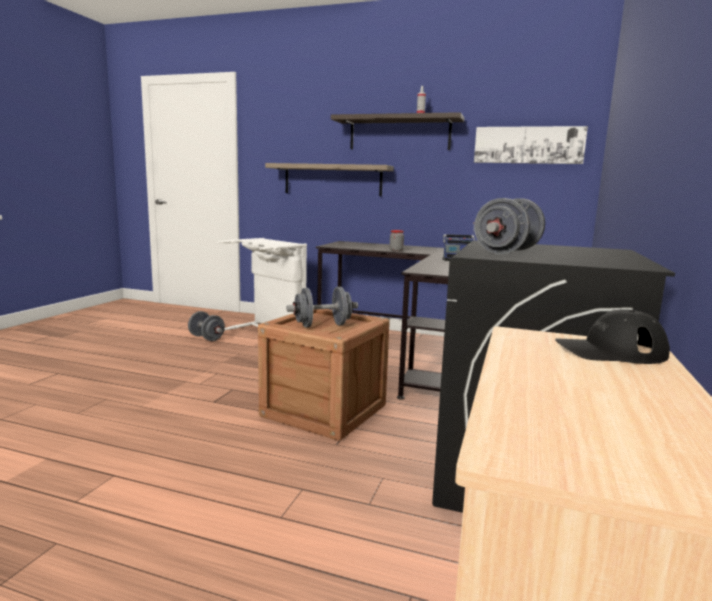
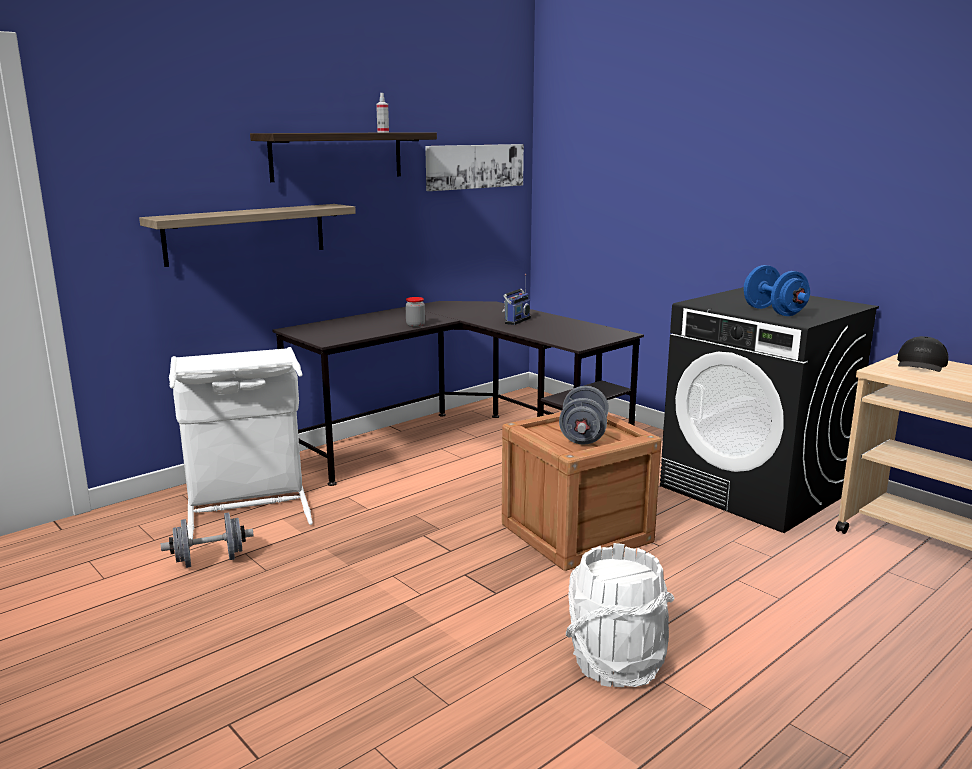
camera: 60 degrees left, 5 degrees up
grey dumbbell [474,198,545,254] -> blue dumbbell [744,265,810,316]
none -> white bucket [566,543,674,687]

